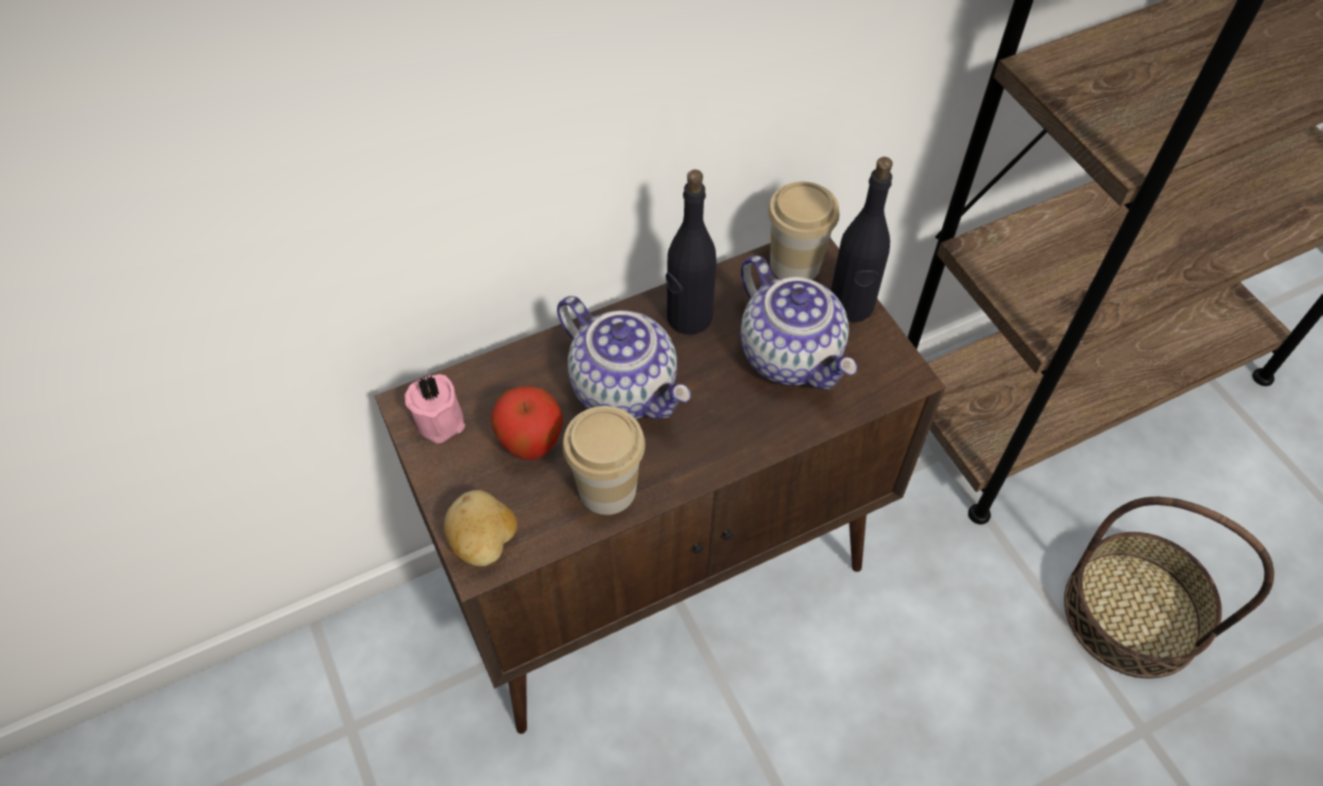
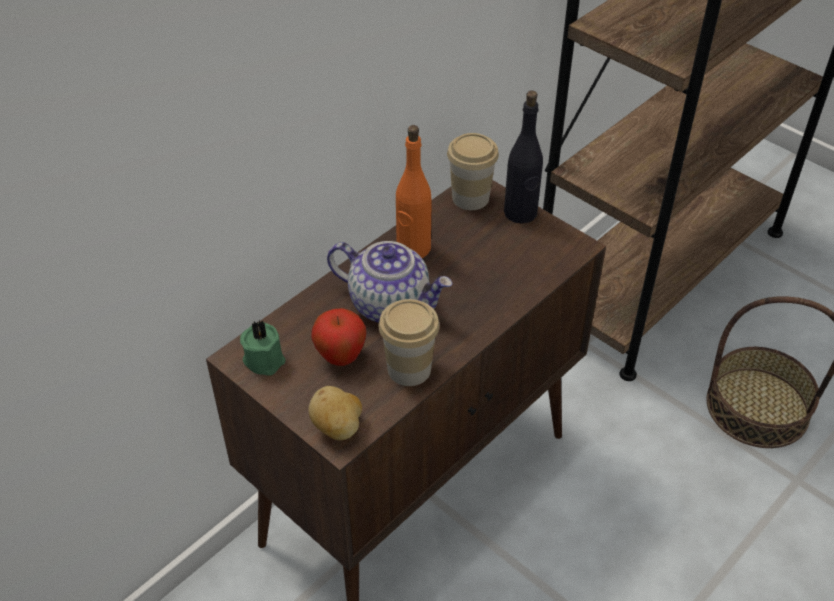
camera: 20 degrees left, 10 degrees down
pink candle [405,374,465,443] -> green candle [240,320,286,376]
black bottle [666,170,716,335] -> orange bottle [396,125,432,258]
teapot [741,255,857,389] -> none

